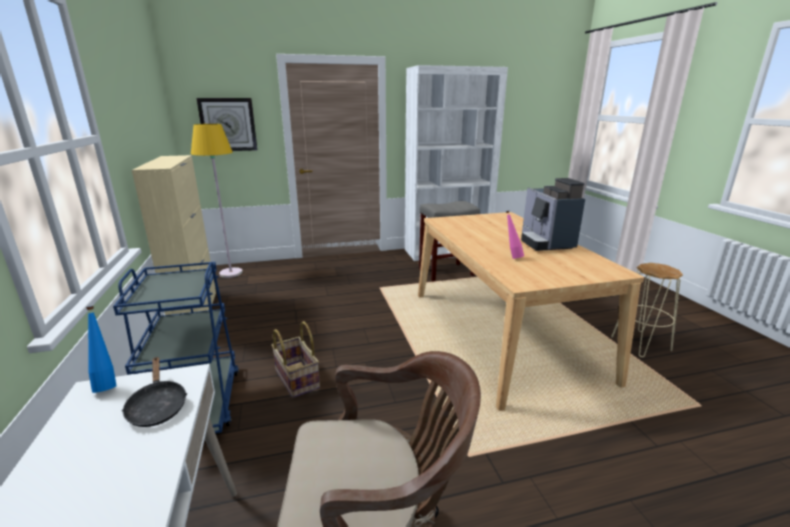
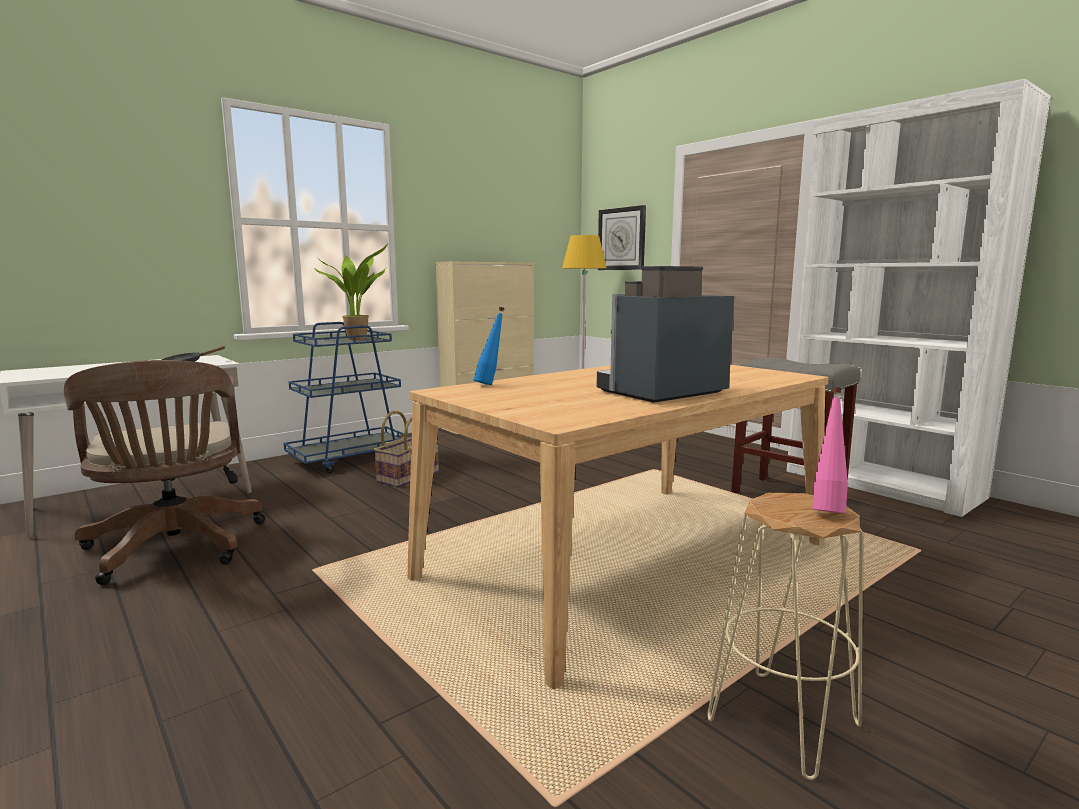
camera: 65 degrees right, 10 degrees down
blue bottle [86,306,117,393] -> blue bottle moved to [474,307,505,385]
pink bottle [506,211,524,259] -> pink bottle moved to [812,387,848,513]
none -> potted plant [314,244,388,340]

